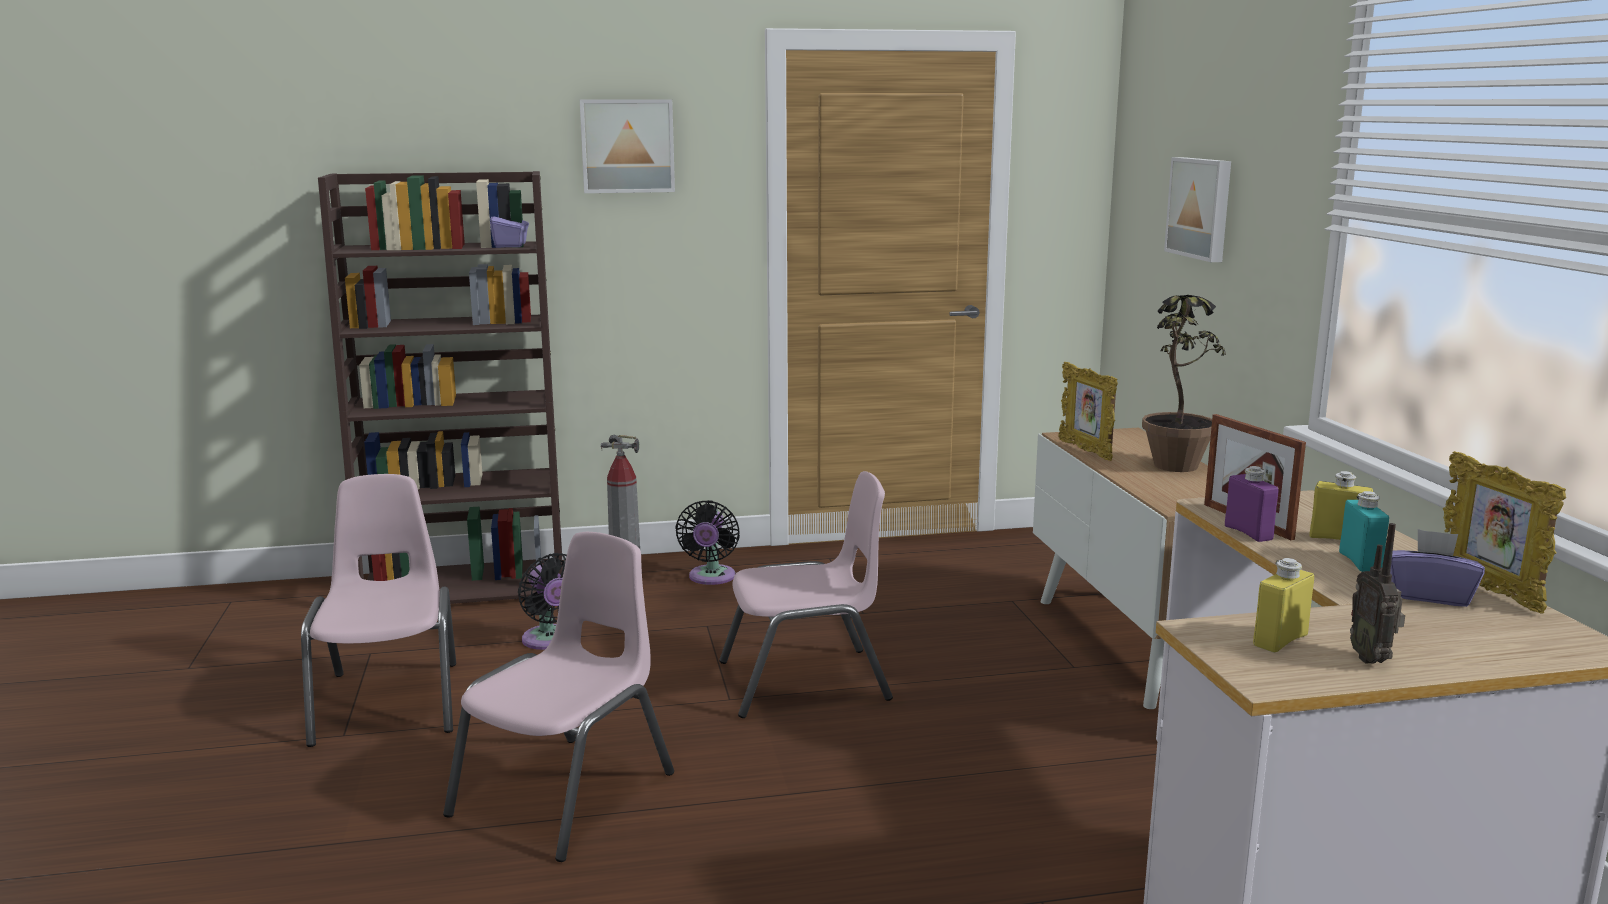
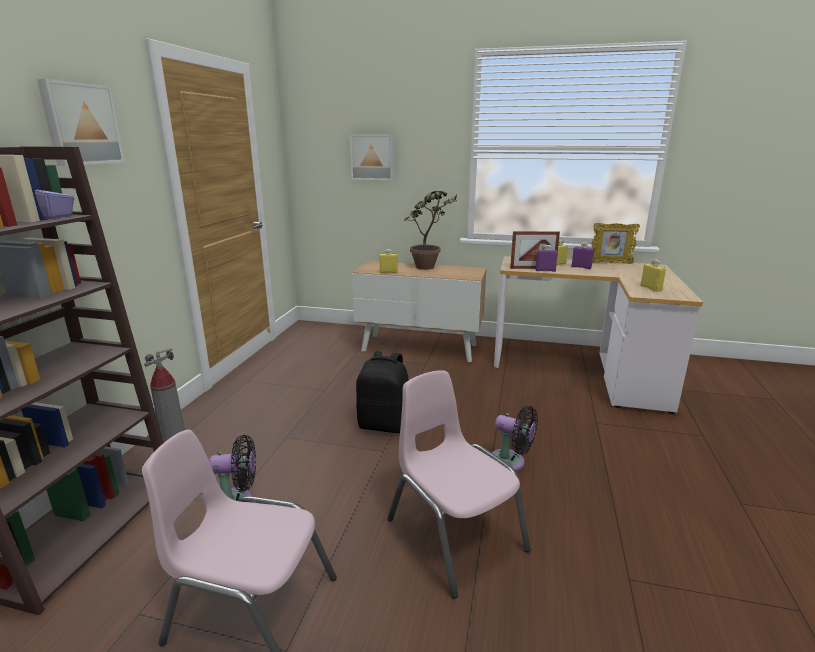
camera: 65 degrees left, 5 degrees up
black fan [675,500,740,585] -> black fan moved to [492,406,538,471]
pink chair [719,471,893,718] -> black backpack [356,351,409,433]
picture frame [1058,362,1118,461] -> yellow bottle [380,249,398,273]
turquoise bottle [1339,491,1389,572] -> purple bottle [571,242,594,269]
radio [1350,523,1405,664] -> none
purple tissue box [1390,529,1485,607] -> none

